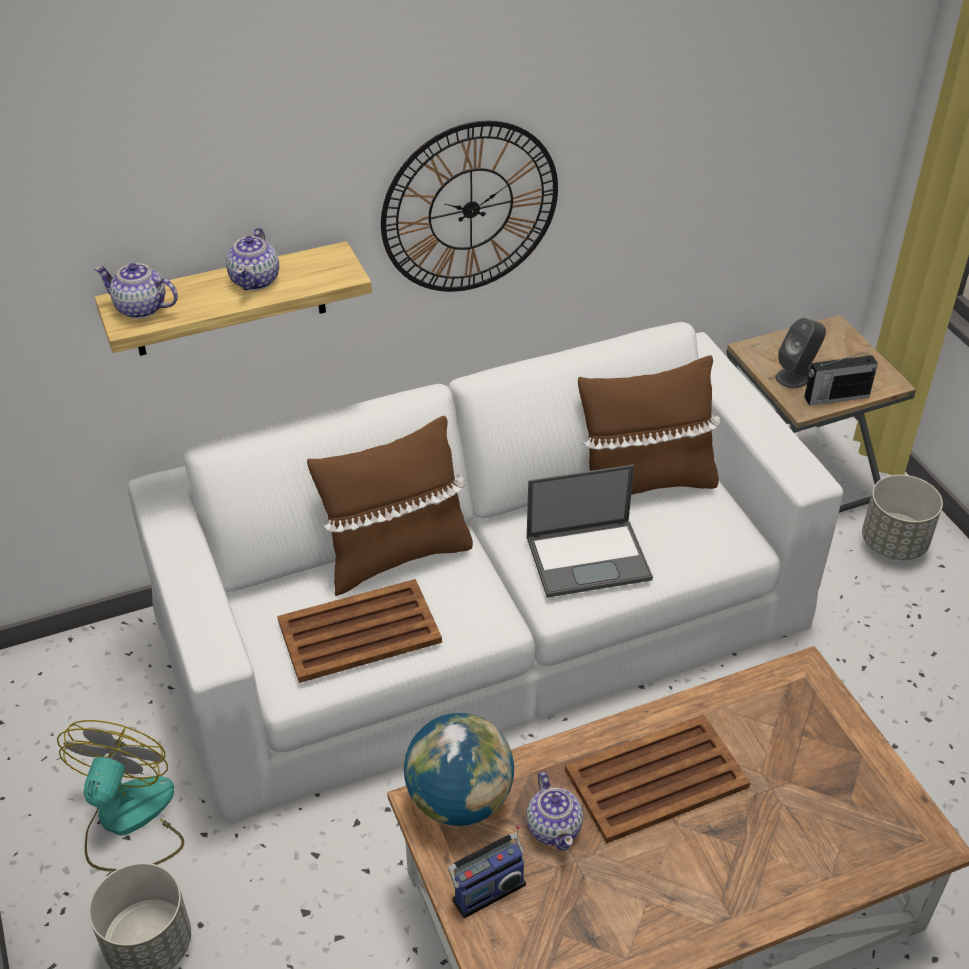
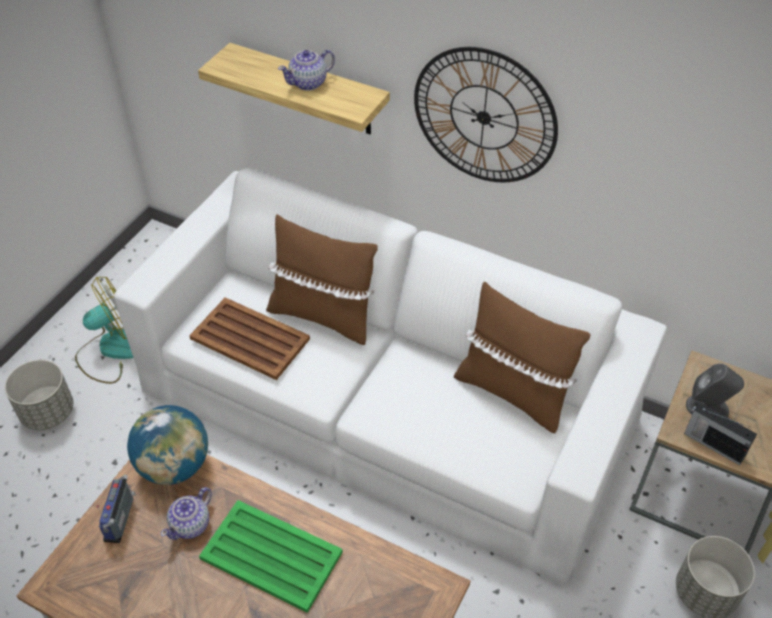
camera: 50 degrees right, 5 degrees up
teapot [94,263,178,319] -> none
radio [448,825,526,918] -> radio turned 75 degrees clockwise [96,474,136,543]
laptop [527,465,653,598] -> none
brown tray [565,714,750,844] -> green tray [199,500,343,613]

